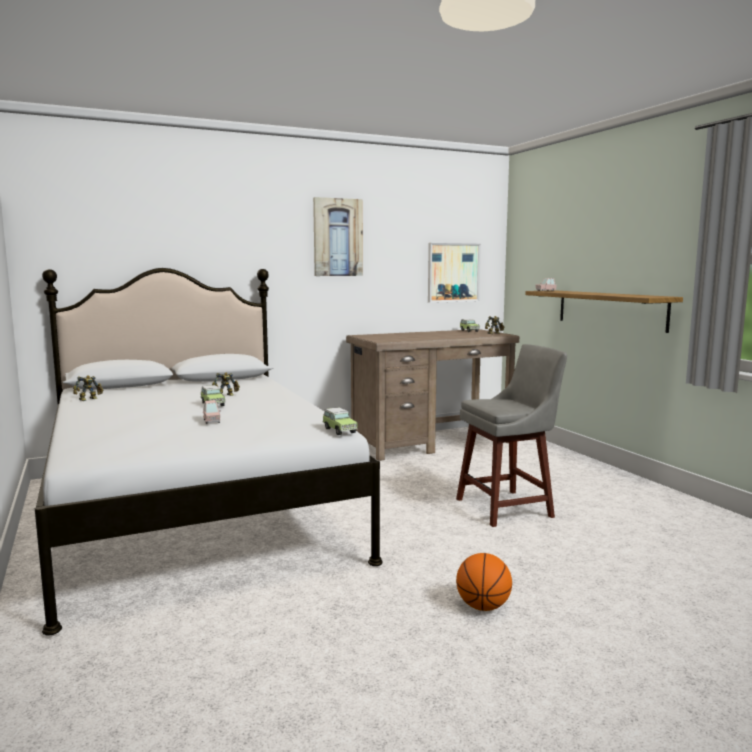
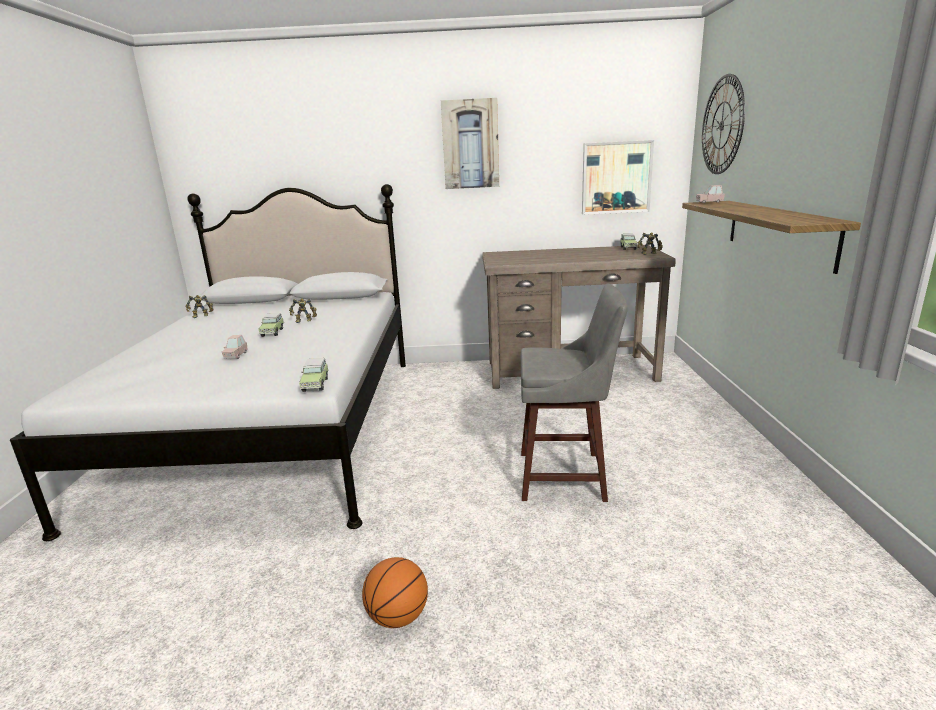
camera: 25 degrees right, 10 degrees up
none -> wall clock [702,74,745,174]

